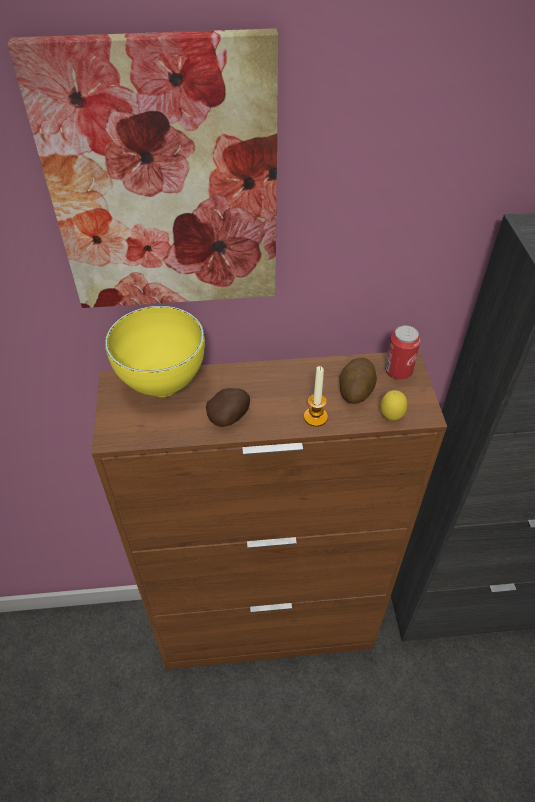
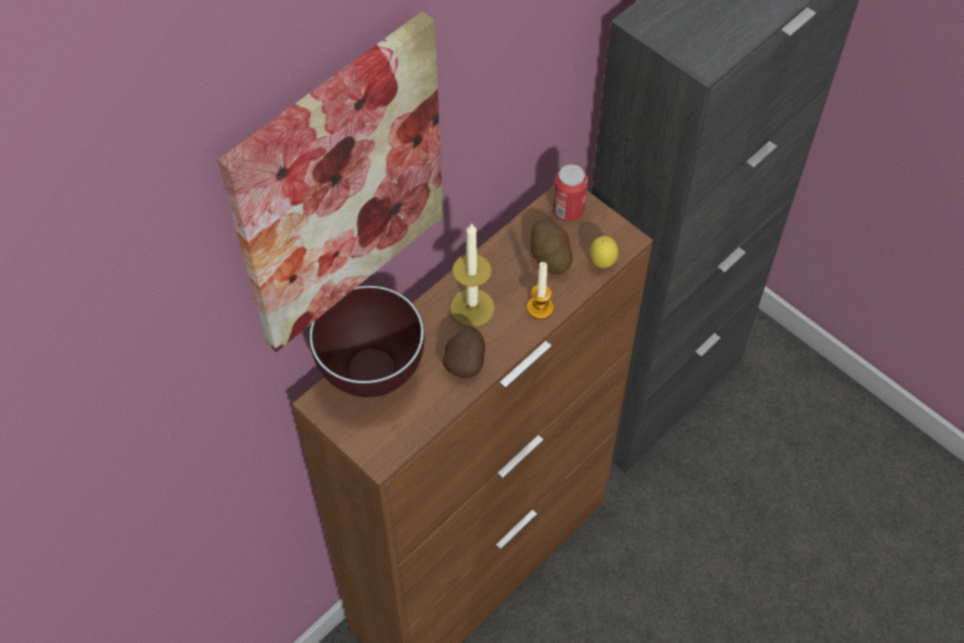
camera: 40 degrees left, 10 degrees up
yellow bowl [105,306,205,397] -> brown bowl [309,286,424,397]
none -> candle [450,223,495,327]

